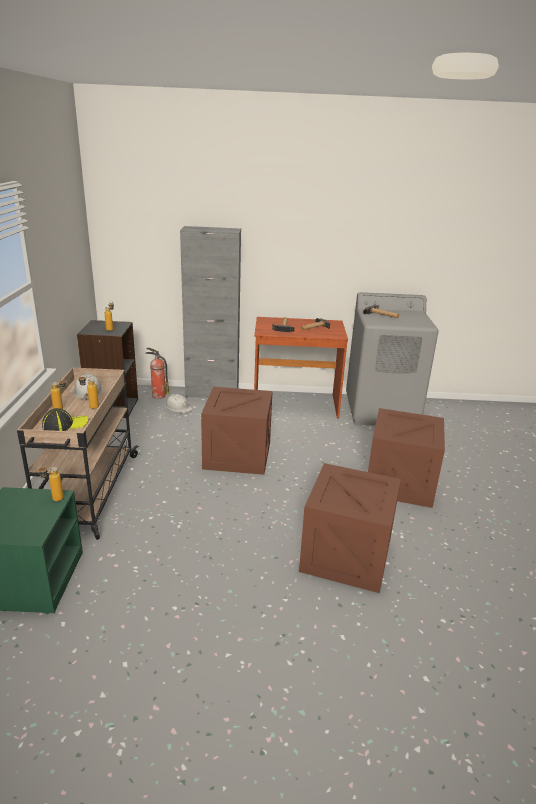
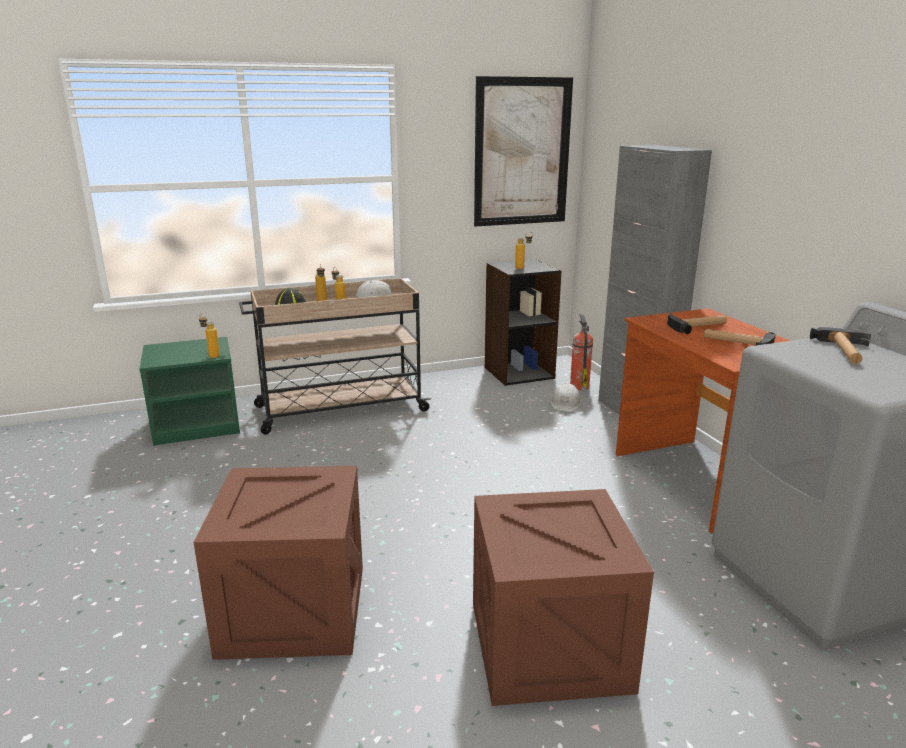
camera: 70 degrees right, 5 degrees down
crate [201,387,273,475] -> none
none -> picture [474,76,573,227]

